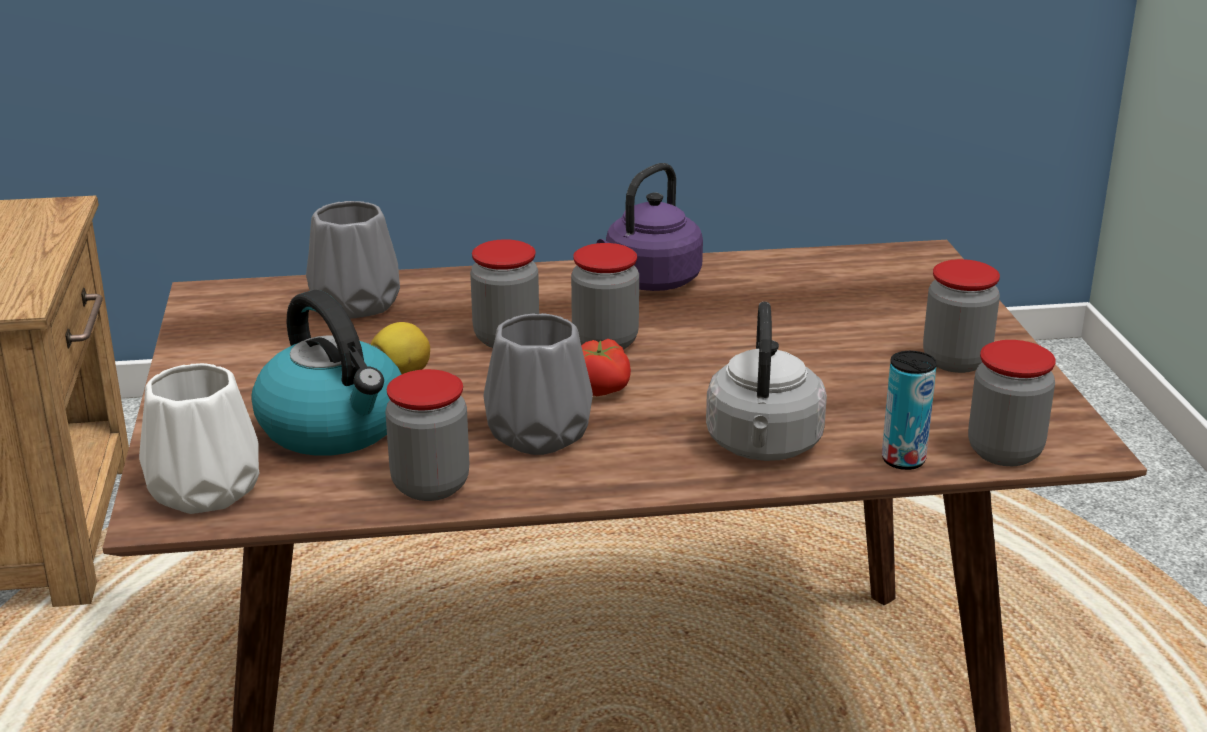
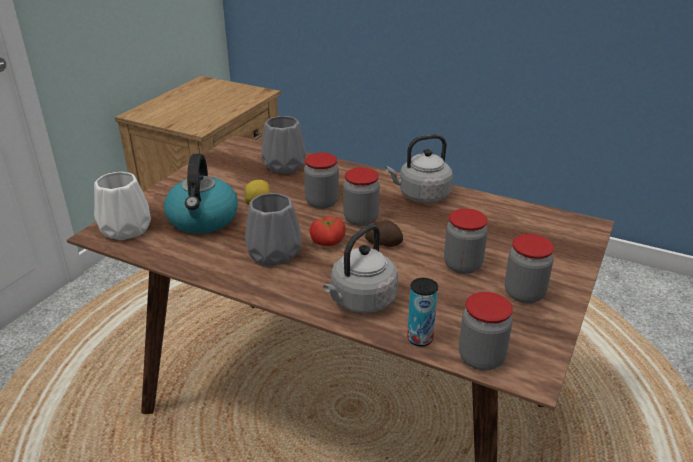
camera: 35 degrees right, 5 degrees up
jar [385,369,469,501] -> jar moved to [444,209,488,274]
purple kettle [597,163,703,291] -> grey kettle [385,134,453,203]
none -> potato [365,220,403,247]

